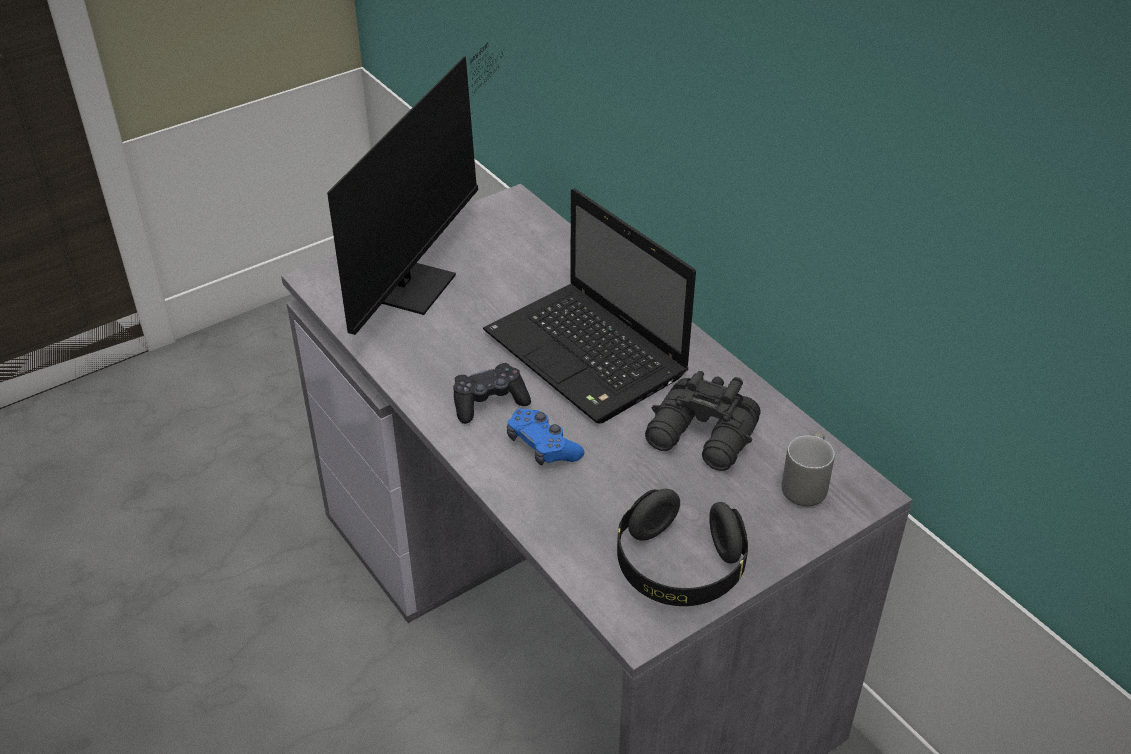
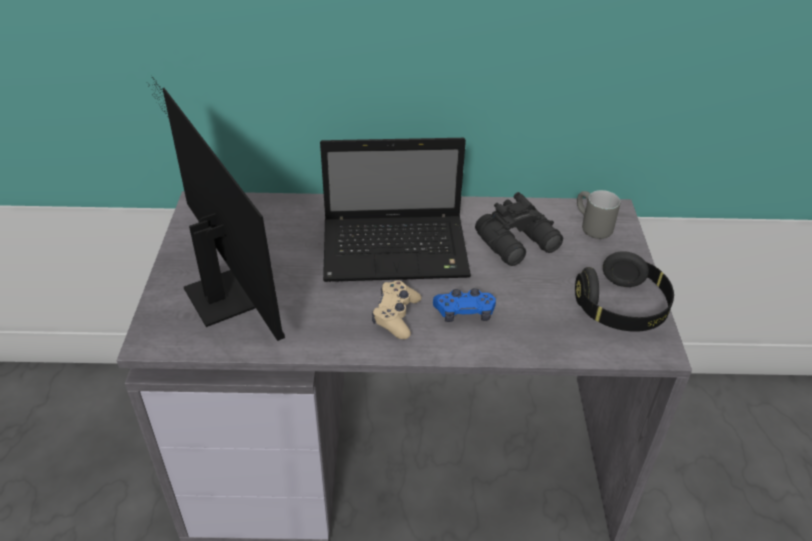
camera: 55 degrees left, 0 degrees up
black game controller [453,363,531,424] -> beige game controller [372,280,422,339]

